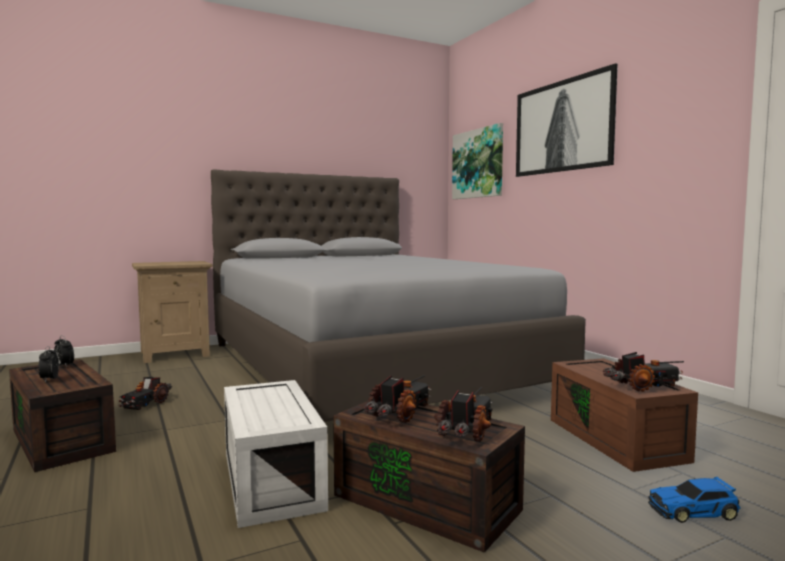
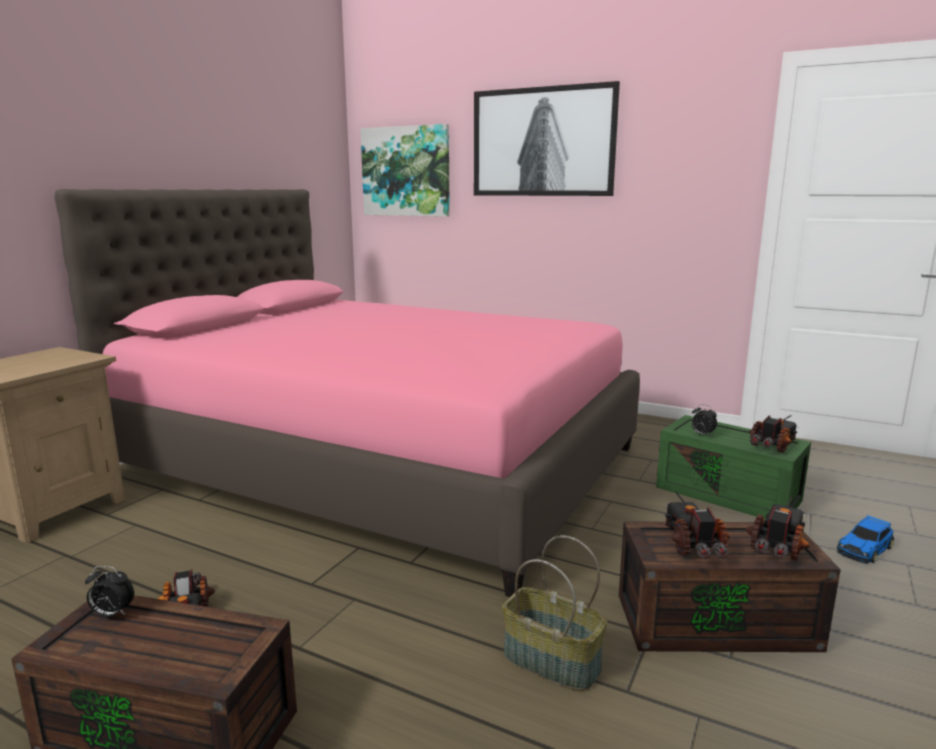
camera: 35 degrees left, 10 degrees up
alarm clock [38,346,59,382] -> alarm clock moved to [692,404,717,437]
grey bed [211,169,586,423] -> pink bed [55,189,640,597]
white storage box [224,380,328,528] -> basket [502,535,607,691]
toy truck [434,387,493,442] -> toy truck turned 45 degrees clockwise [746,497,810,561]
brown storage box [551,358,698,472] -> green storage box [656,415,811,519]

